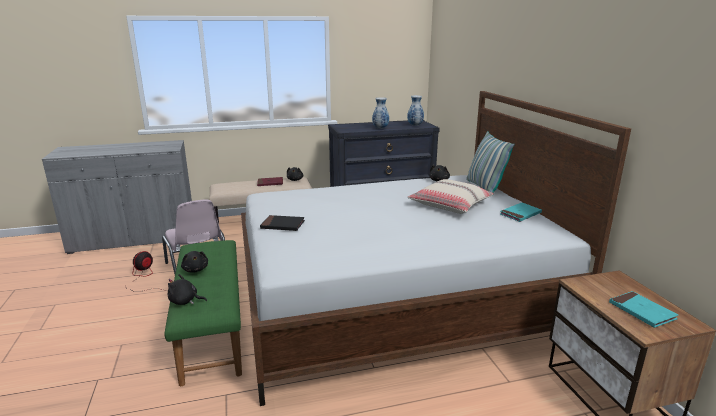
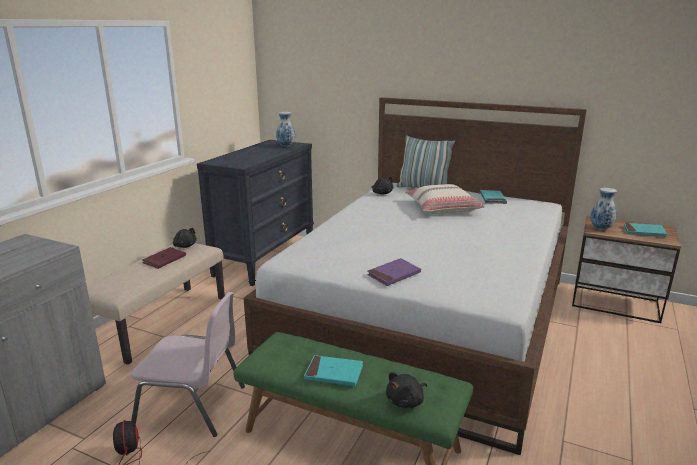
camera: 50 degrees left, 0 degrees up
black plush toy [181,251,208,272] -> turquoise book [304,355,363,386]
black book [260,215,305,231] -> purple book [367,258,421,286]
vase [372,97,389,129] -> vase moved to [590,188,617,230]

